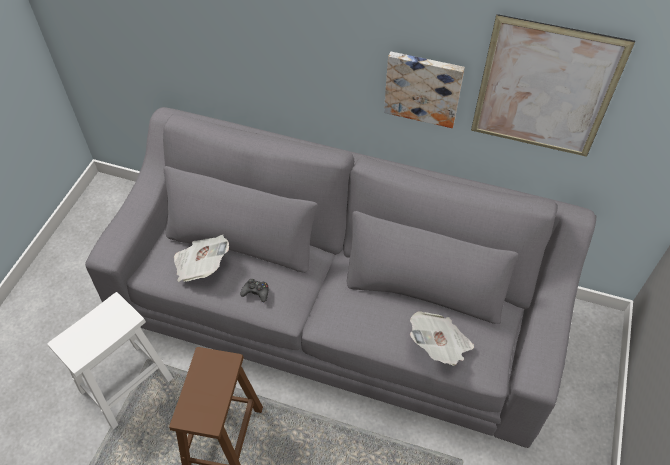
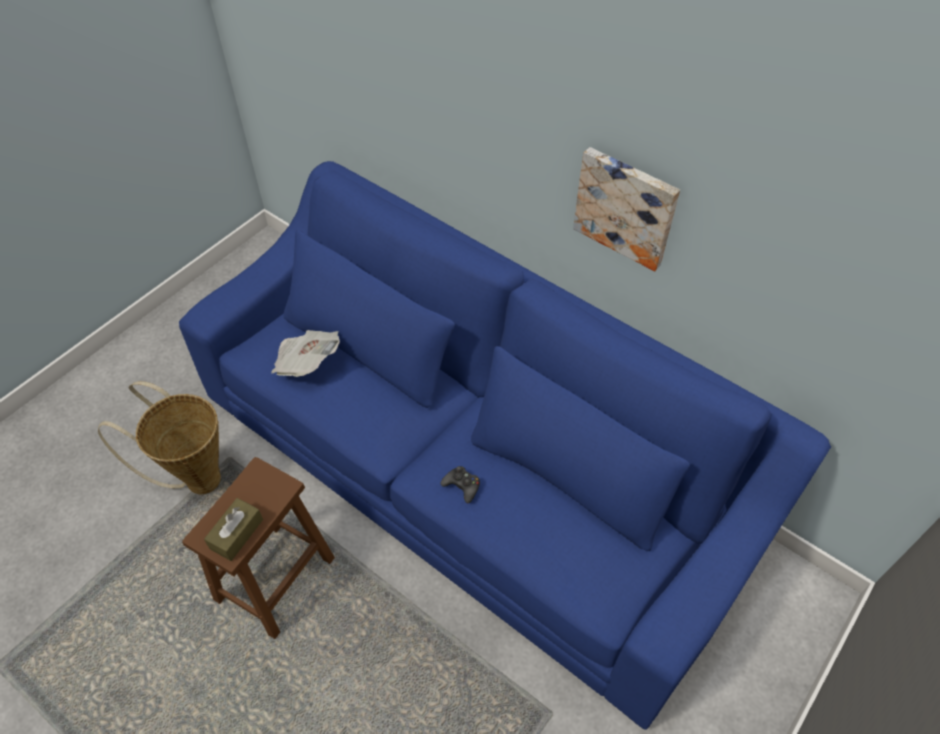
camera: 20 degrees right, 0 degrees up
white stool [47,292,173,429] -> basket [98,381,221,494]
grey sofa [85,107,596,448] -> blue sofa [179,161,831,730]
black game controller [240,279,269,302] -> black game controller moved to [440,466,480,503]
newspaper [410,311,474,366] -> none
picture [471,14,635,157] -> none
none -> brown tissue box [204,498,263,561]

